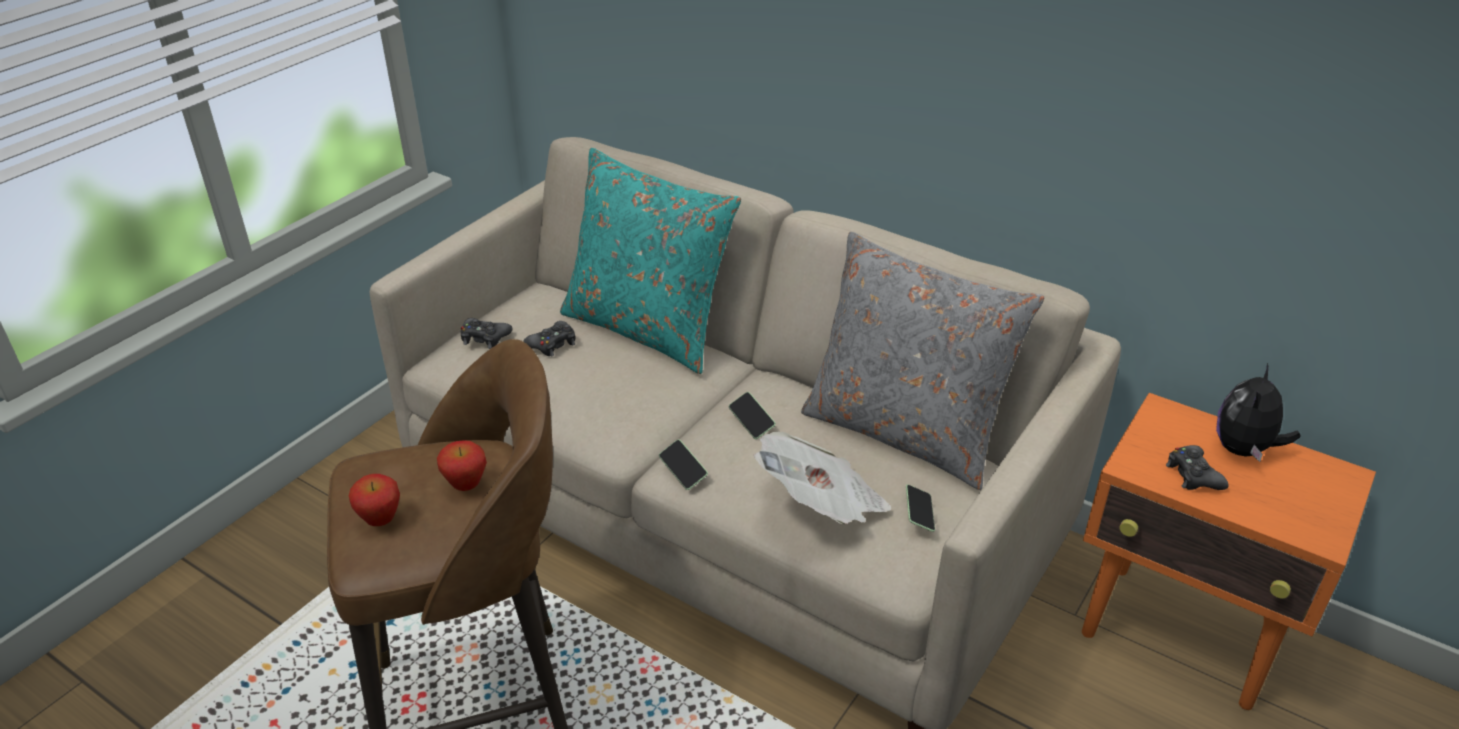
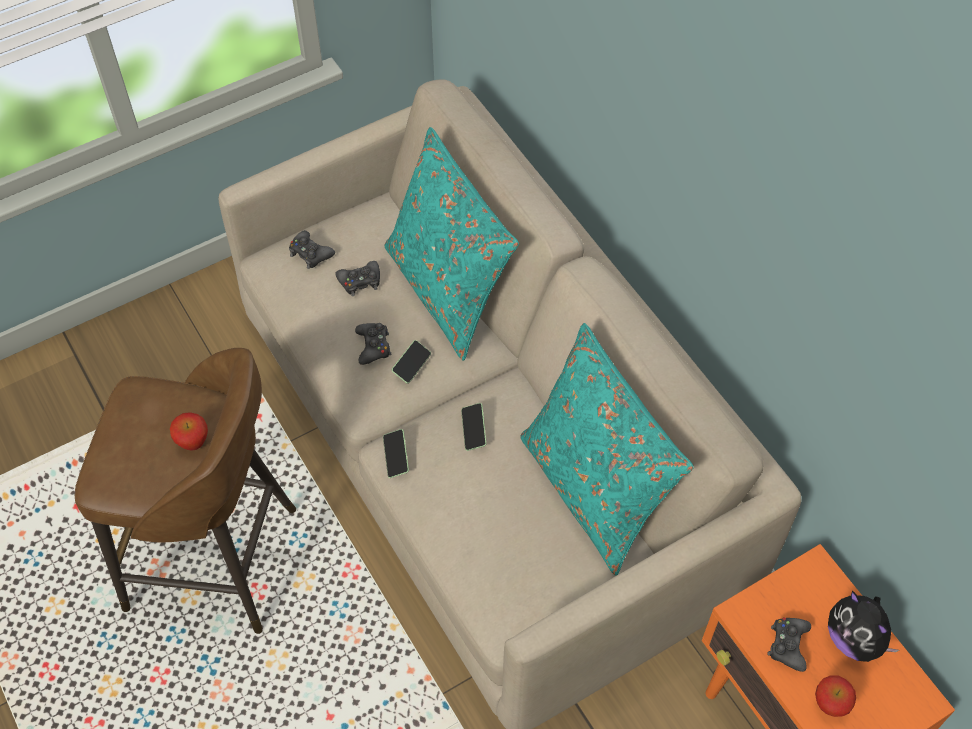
camera: 25 degrees right, 20 degrees up
apple [349,474,400,526] -> apple moved to [815,675,856,717]
newspaper [754,431,891,525] -> none
grey pillow [801,232,1044,490] -> turquoise pillow [520,323,694,576]
phone [906,485,935,532] -> phone moved to [392,340,431,384]
plush toy [1216,363,1301,462] -> plush toy turned 90 degrees counterclockwise [828,591,899,662]
none -> black game controller [355,323,391,365]

